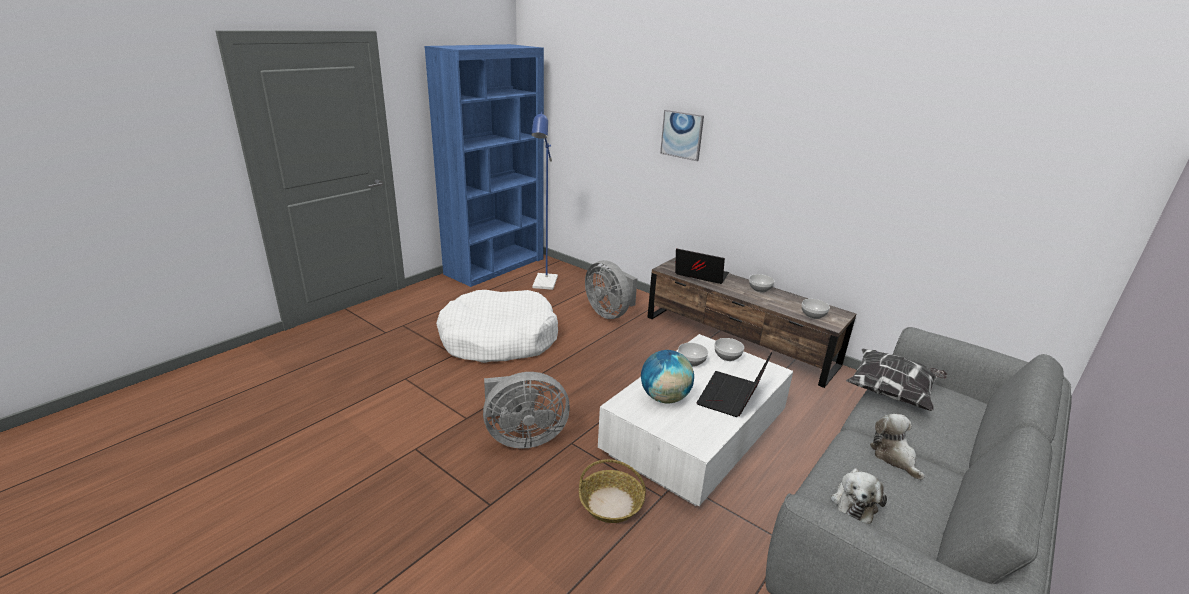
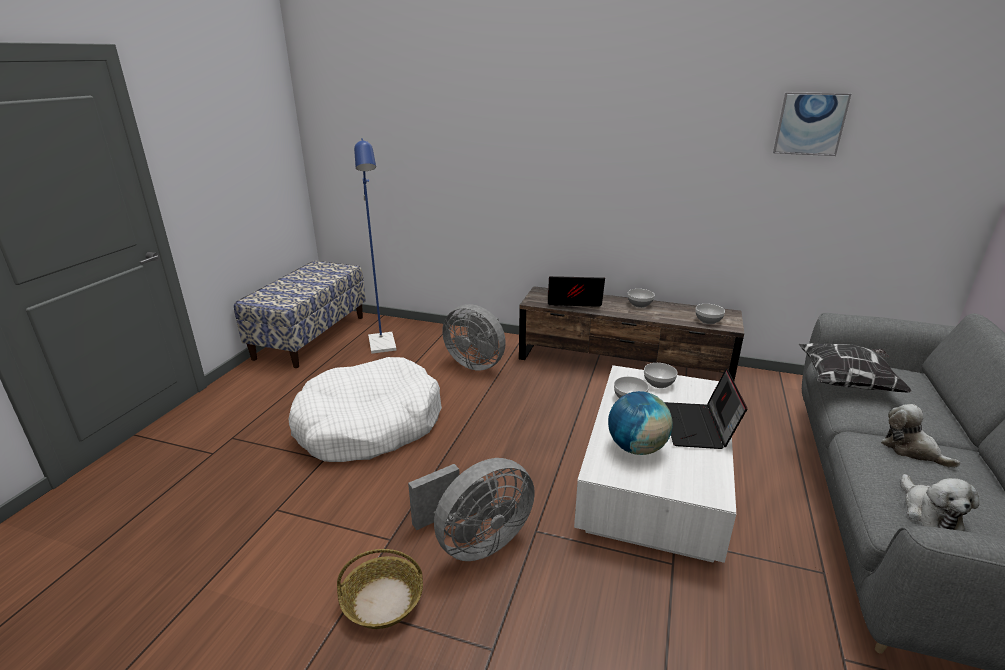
camera: 20 degrees left, 0 degrees up
blue bookcase [425,44,544,287] -> bench [234,261,366,368]
basket [579,459,646,523] -> basket moved to [337,549,423,629]
picture [660,110,704,161] -> picture moved to [773,92,851,156]

